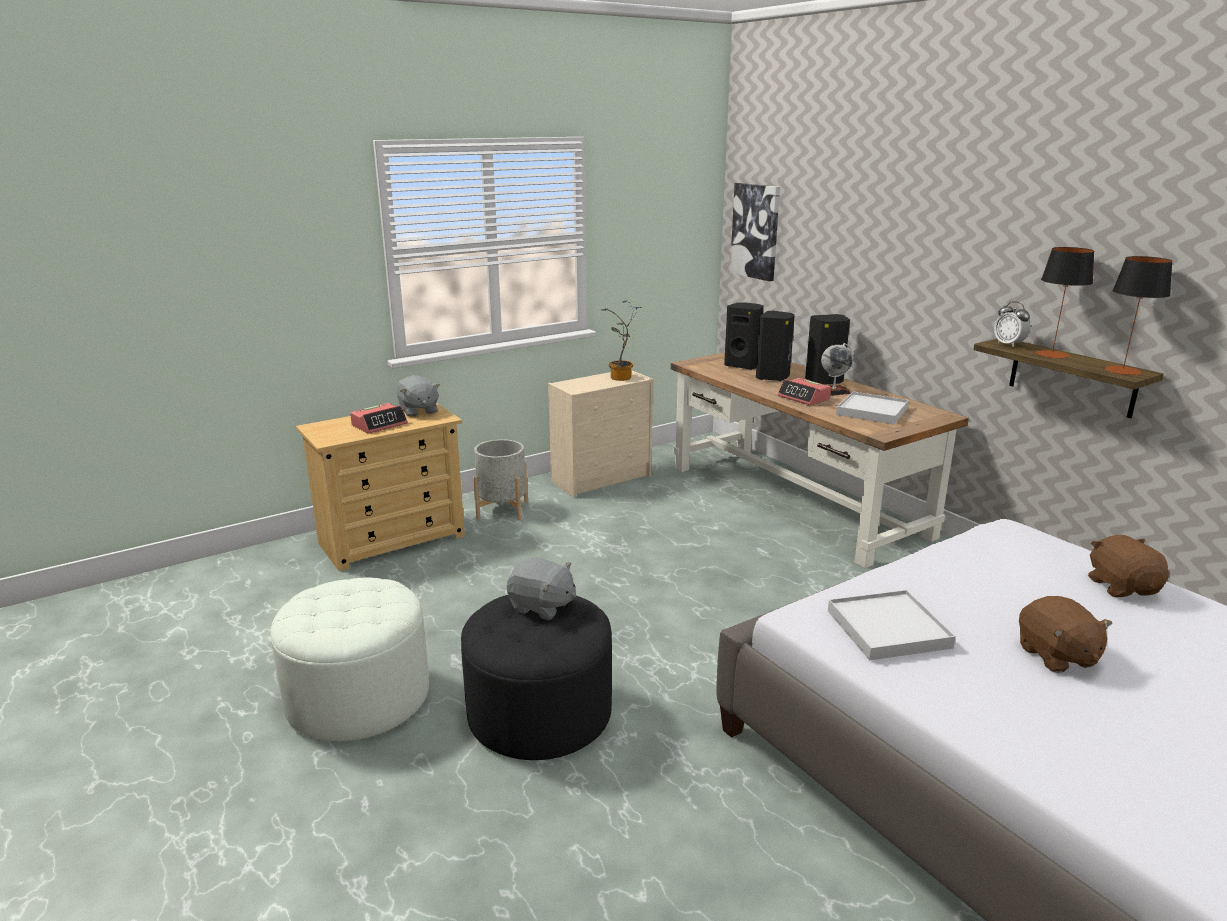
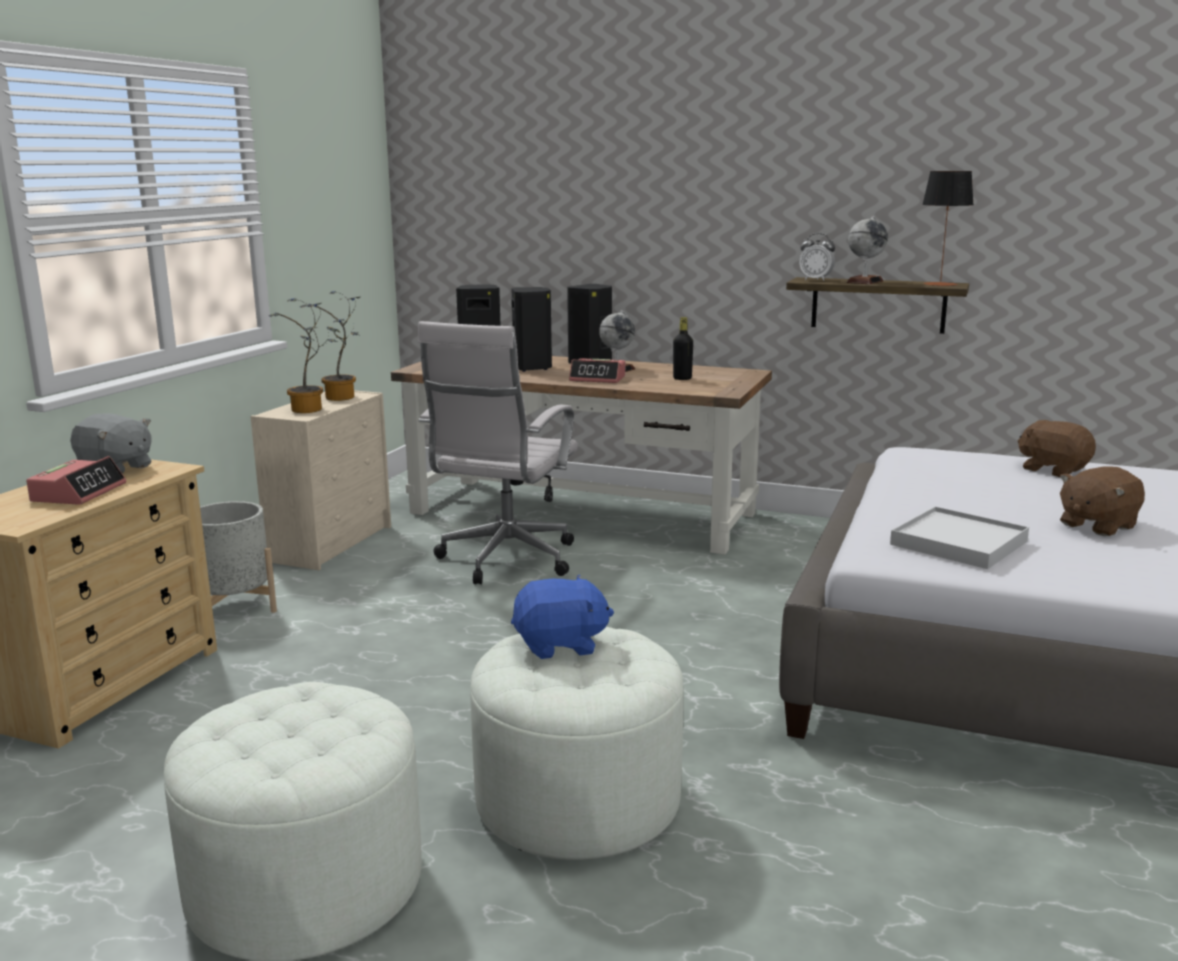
camera: 35 degrees left, 5 degrees down
black ottoman [461,595,612,760] -> white ottoman [470,627,684,860]
grey plush toy [507,557,576,620] -> blue plush toy [511,575,614,659]
picture [730,183,780,282] -> none
white tray [836,392,909,425] -> black bottle [673,317,693,380]
brown plush toy [1019,596,1112,673] -> brown plush toy turned 105 degrees clockwise [1060,466,1145,536]
table lamp [1036,247,1094,358] -> globe [847,216,888,284]
none -> potted plant [269,298,337,413]
none -> white office chair [418,321,578,584]

